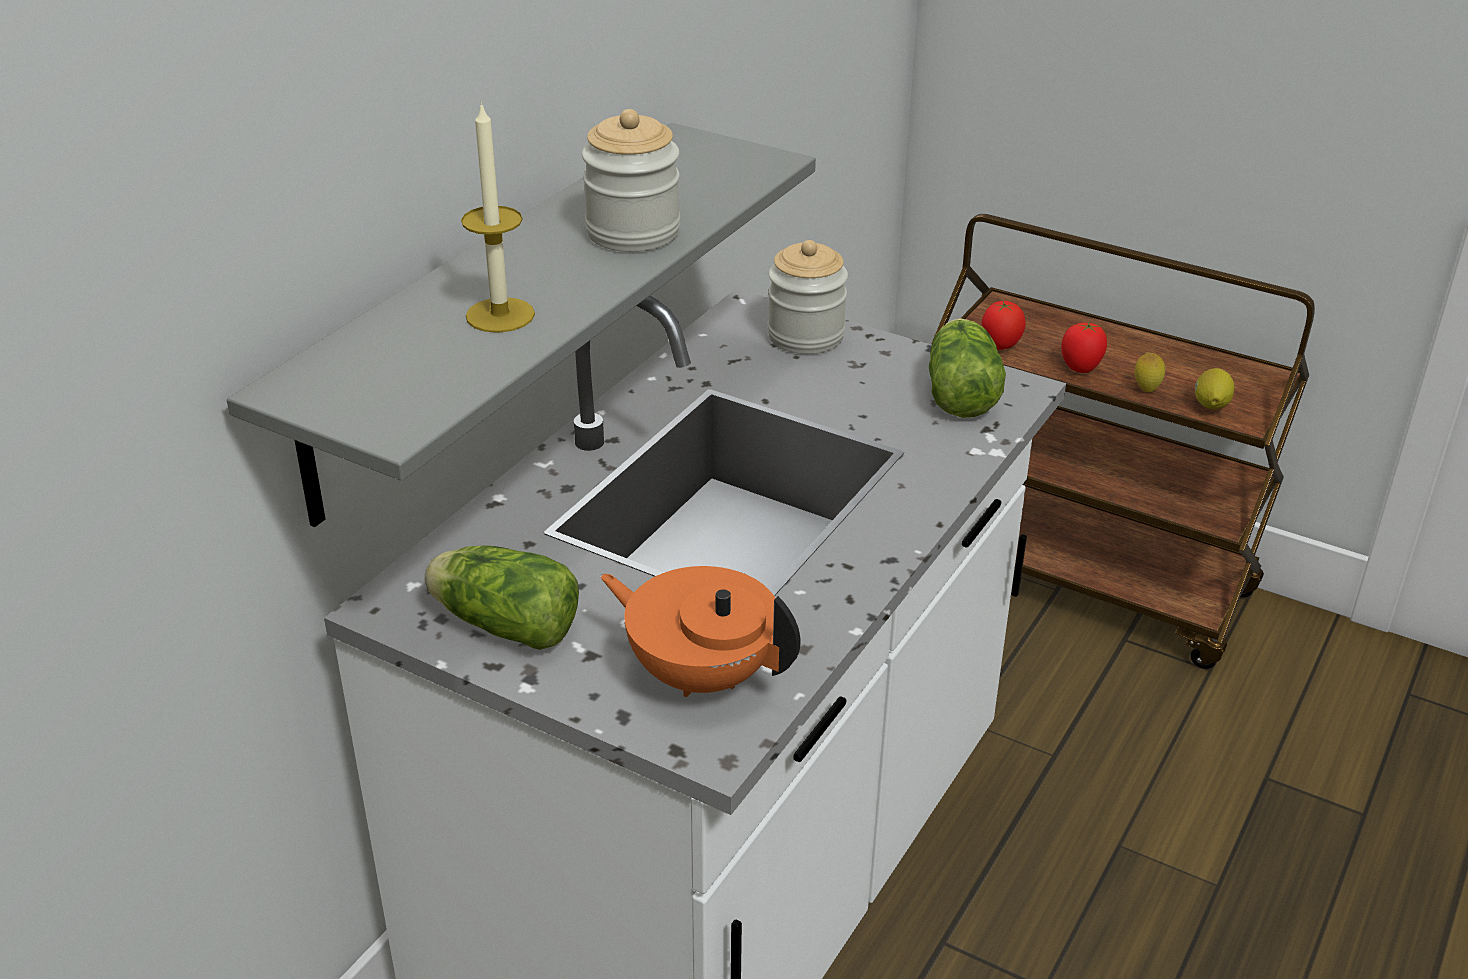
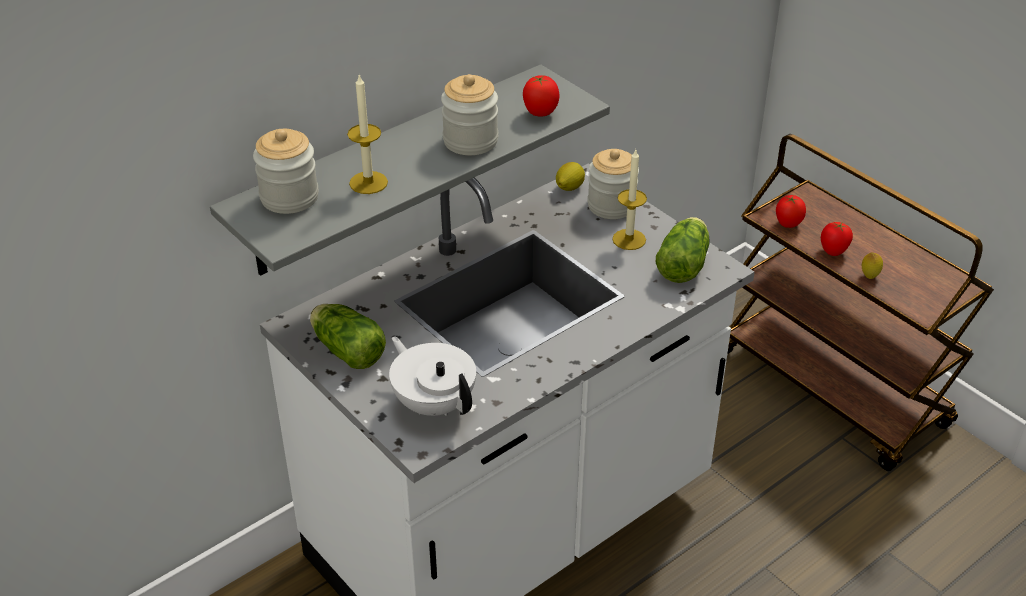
camera: 20 degrees right, 5 degrees up
orange teapot [600,566,801,698] -> white teapot [389,337,476,416]
lemon [1195,368,1234,409] -> lemon moved to [556,162,585,191]
none -> jar [253,129,319,214]
none -> tomato [523,75,559,117]
none -> candle [612,150,647,250]

